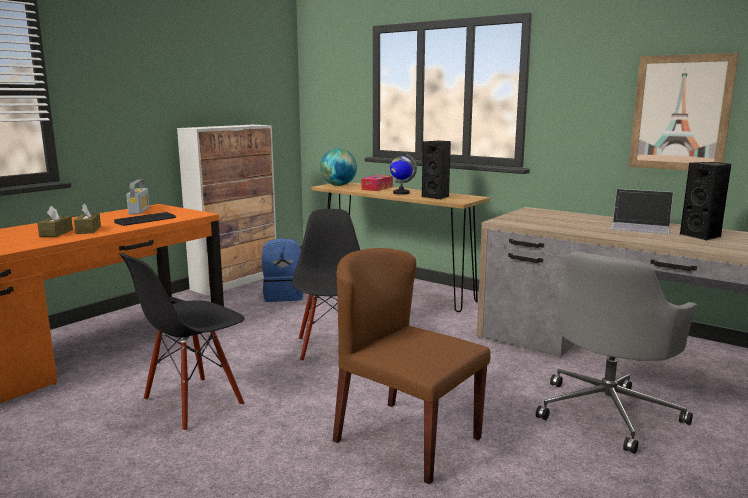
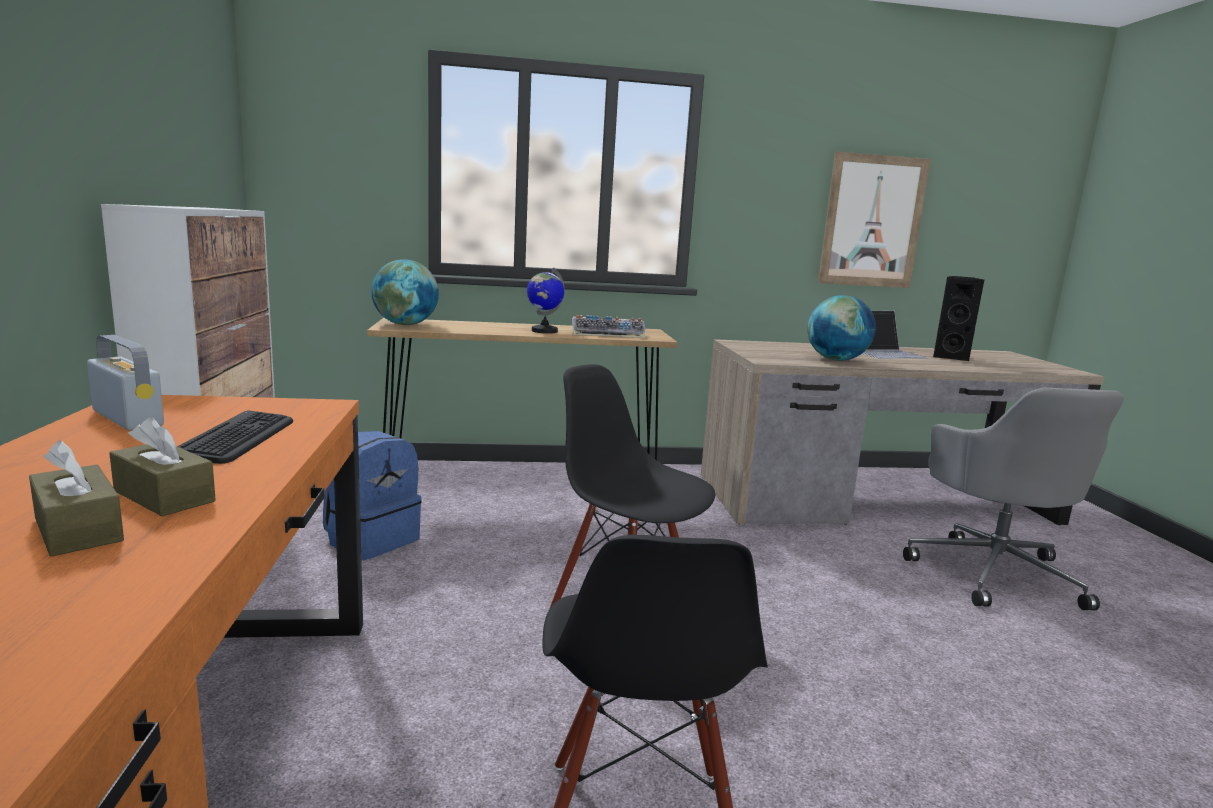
camera: 45 degrees left, 0 degrees up
brown chair [333,248,491,484] -> none
tissue box [362,175,393,191] -> none
black speaker [422,141,451,199] -> keyboard [572,315,646,338]
none -> globe [807,295,876,361]

